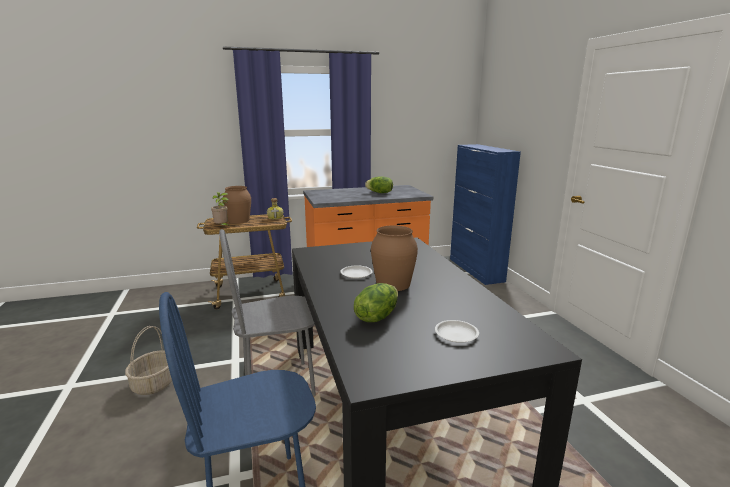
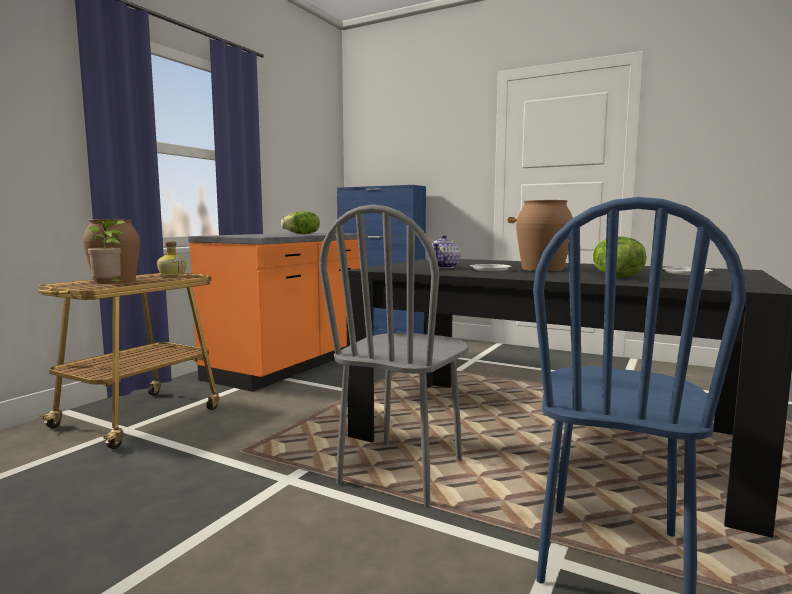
camera: 45 degrees left, 10 degrees down
basket [125,326,172,395] -> none
none -> teapot [427,235,461,269]

